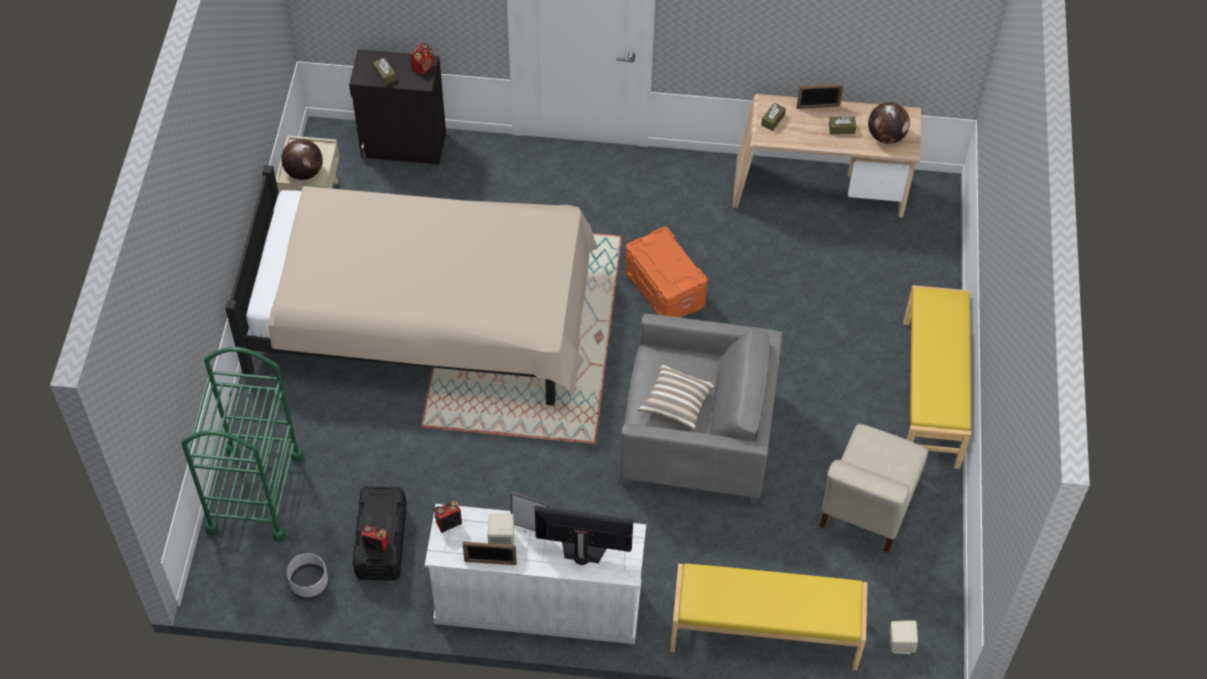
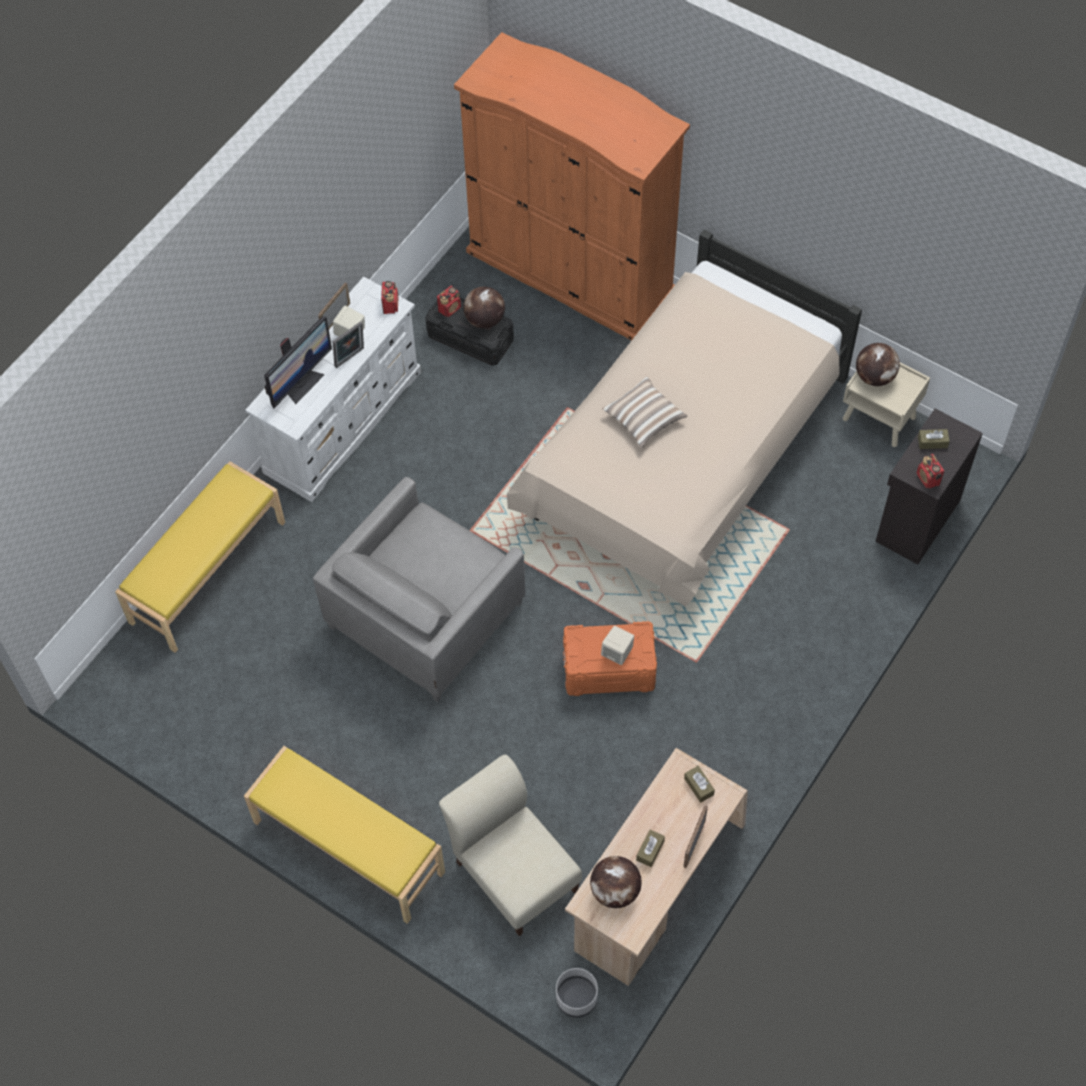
camera: 120 degrees right, 5 degrees up
green cart [181,347,304,542] -> orange wardrobe [454,32,690,340]
grey planter [287,553,329,600] -> grey planter moved to [556,968,598,1018]
pillow [638,363,716,430] -> pillow moved to [602,376,687,448]
beige chair [819,424,928,552] -> beige chair moved to [439,755,582,936]
beige speaker [890,620,918,654] -> beige speaker moved to [601,626,634,665]
none -> globe [463,286,505,329]

